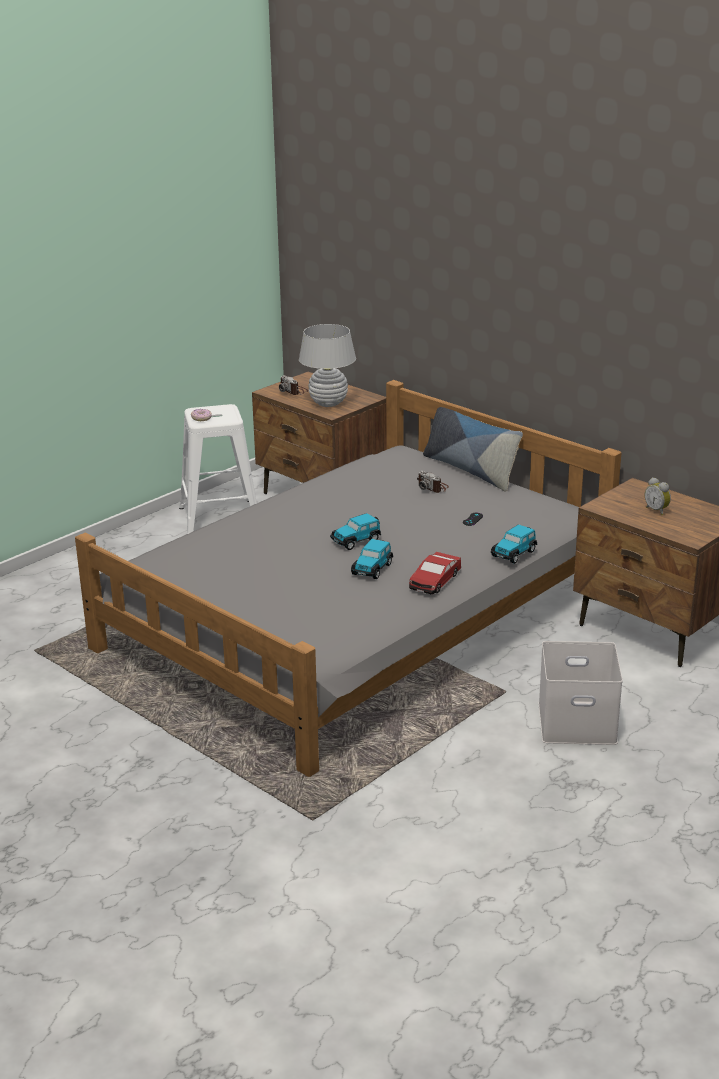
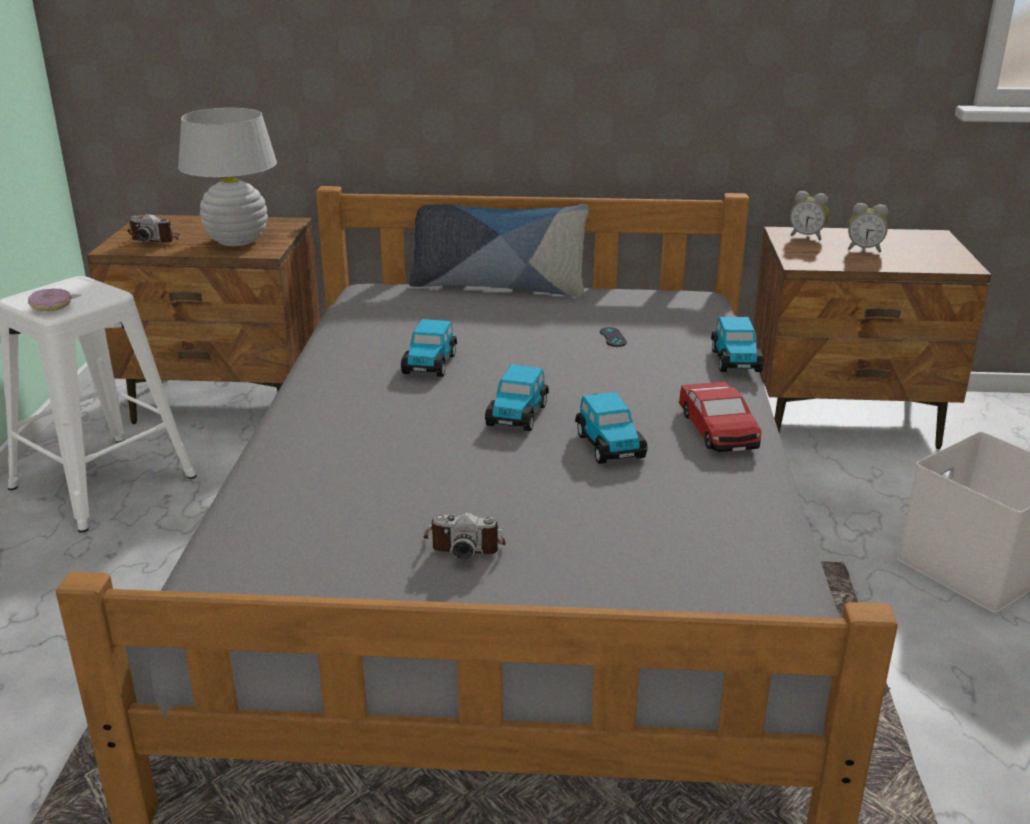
camera: 40 degrees left, 0 degrees up
camera [417,471,449,493] -> camera moved to [423,512,506,559]
none -> toy car [401,319,457,377]
none -> alarm clock [790,191,829,240]

